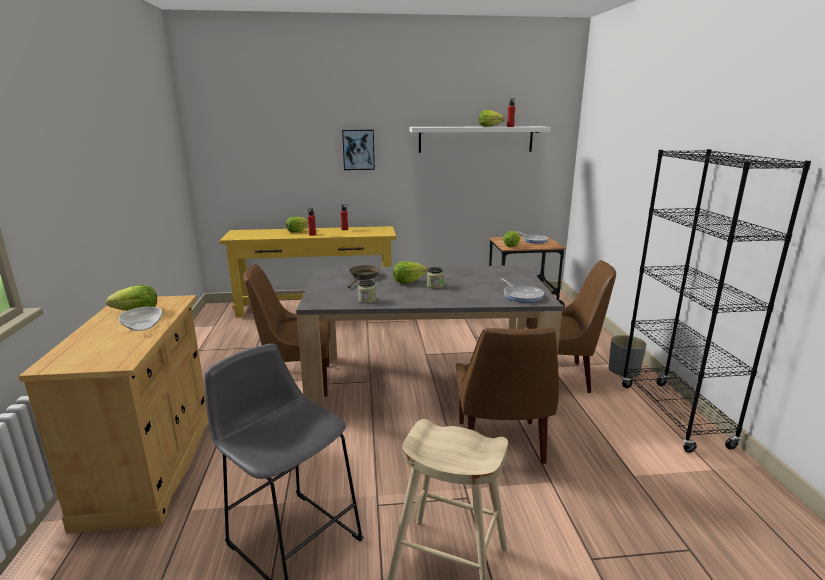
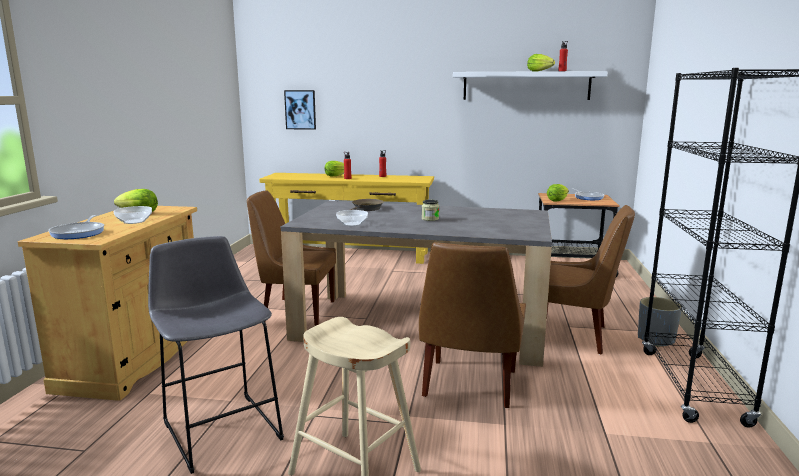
camera: 15 degrees right, 5 degrees down
picture [342,130,375,170] -> picture moved to [284,90,316,130]
jar [358,280,376,303] -> bowl [336,210,368,226]
lettuce [393,261,427,284] -> none
frying pan [501,278,544,303] -> frying pan moved to [48,215,104,239]

